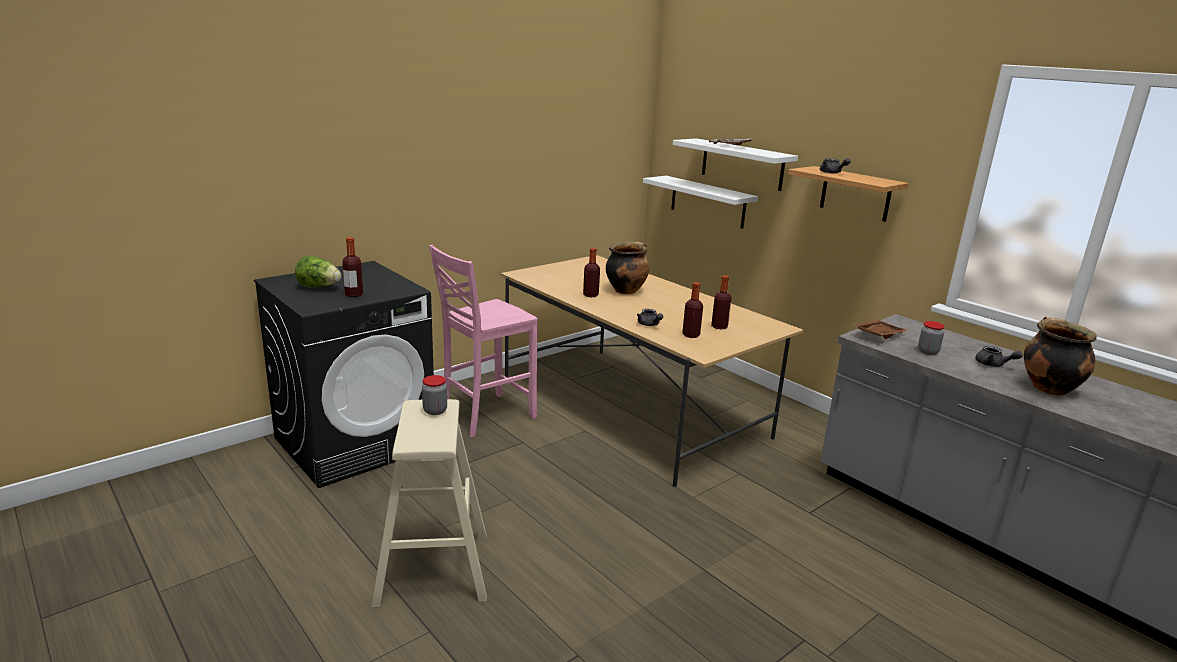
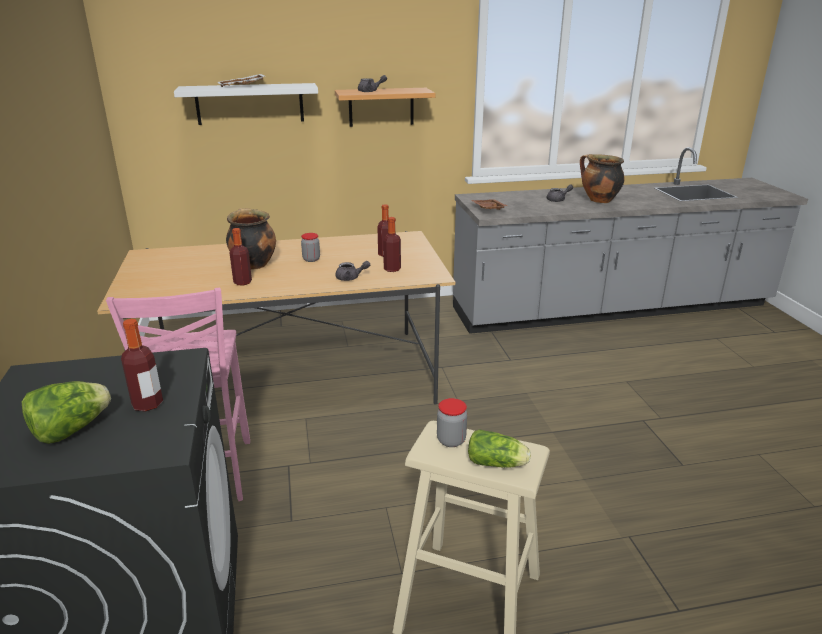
camera: 60 degrees left, 5 degrees up
white shelf [643,176,758,229] -> none
jar [918,321,945,355] -> jar moved to [301,233,320,262]
none -> lettuce [468,429,531,468]

